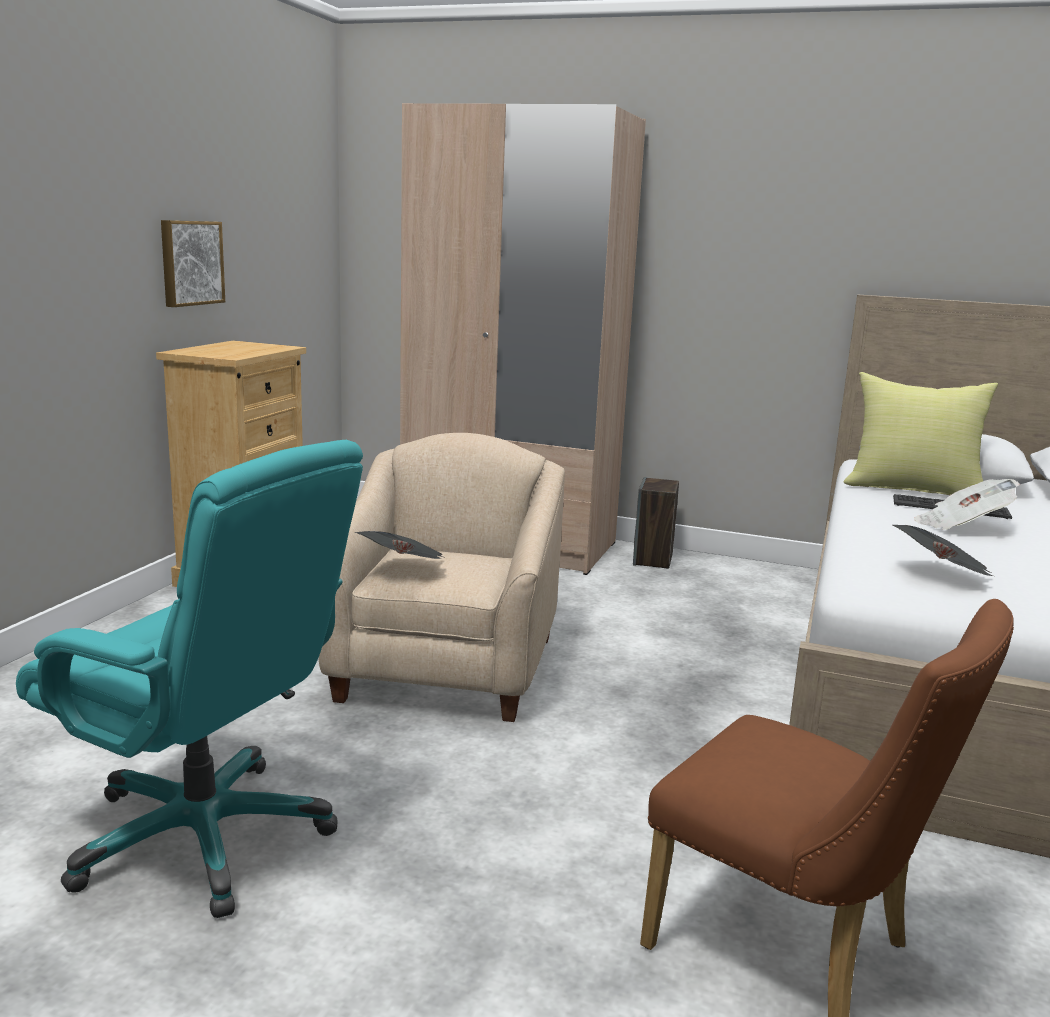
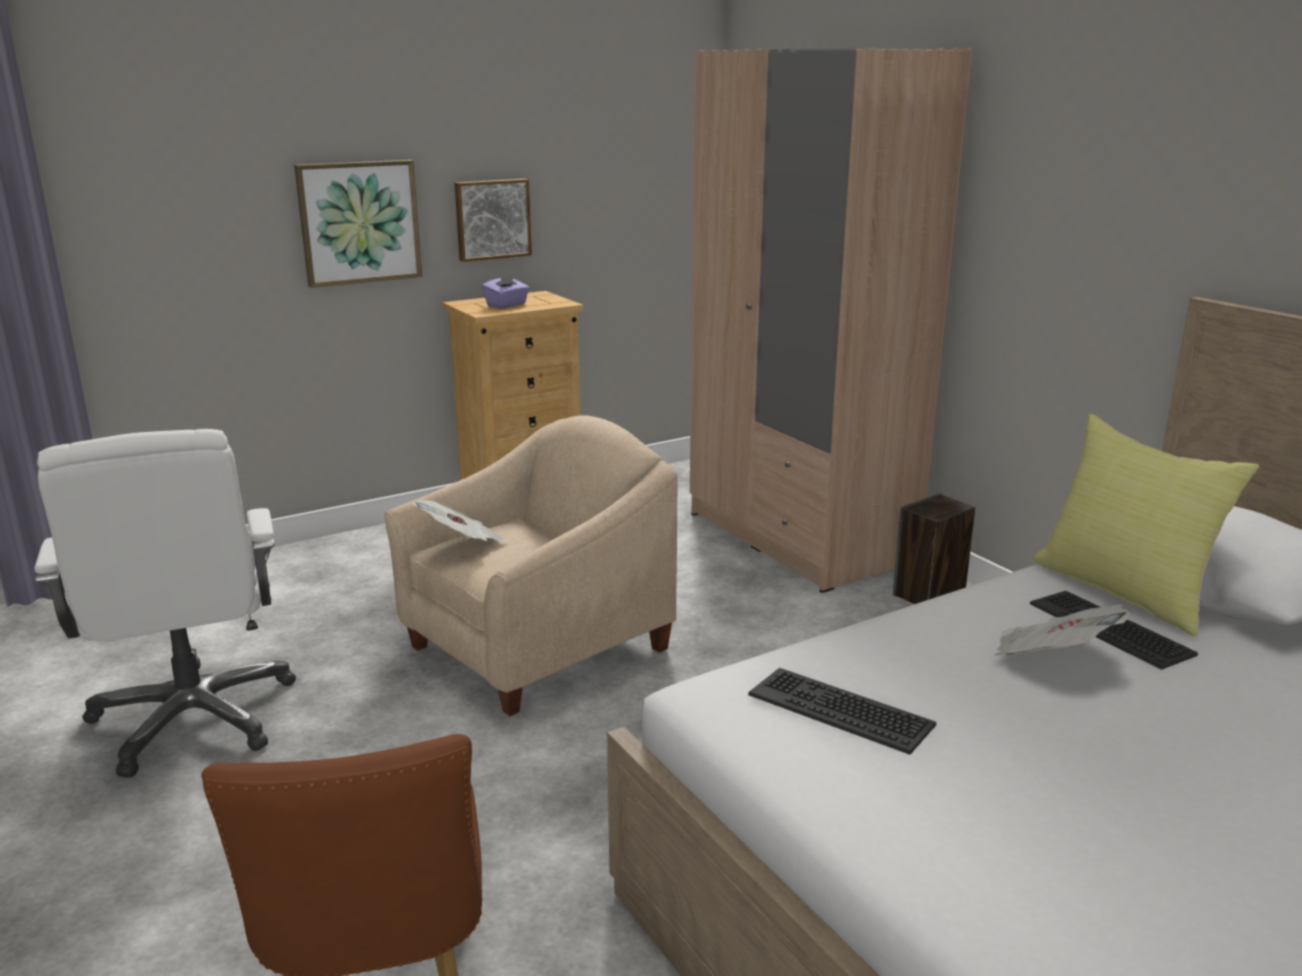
camera: 40 degrees right, 5 degrees up
turquoise office chair [16,440,363,918] -> white office chair [34,429,296,778]
newspaper [893,525,993,576] -> keyboard [748,668,936,755]
none -> picture [294,160,422,288]
none -> purple tissue box [482,272,529,308]

